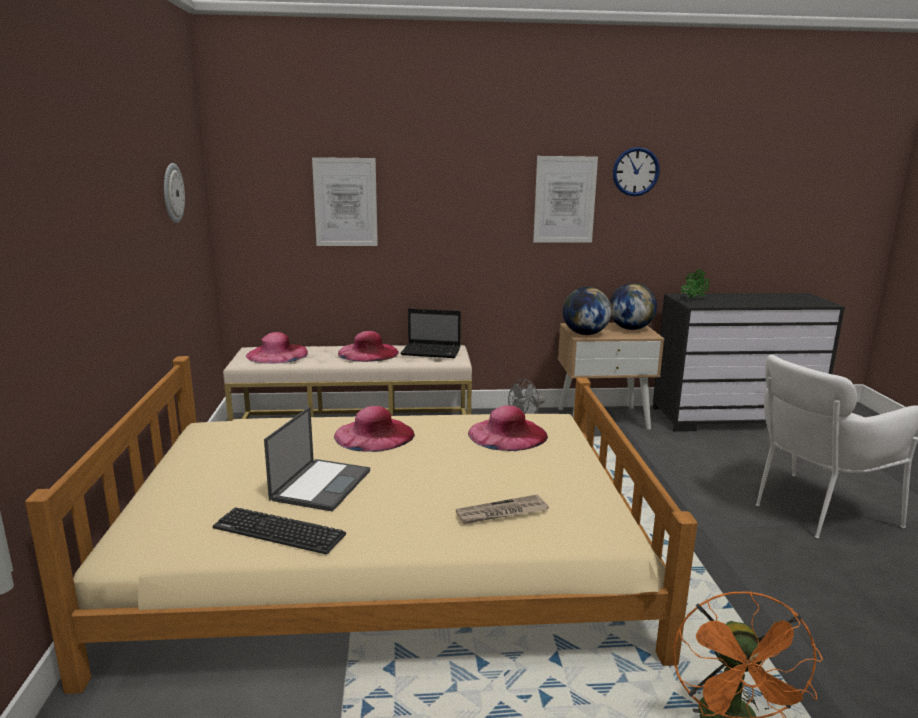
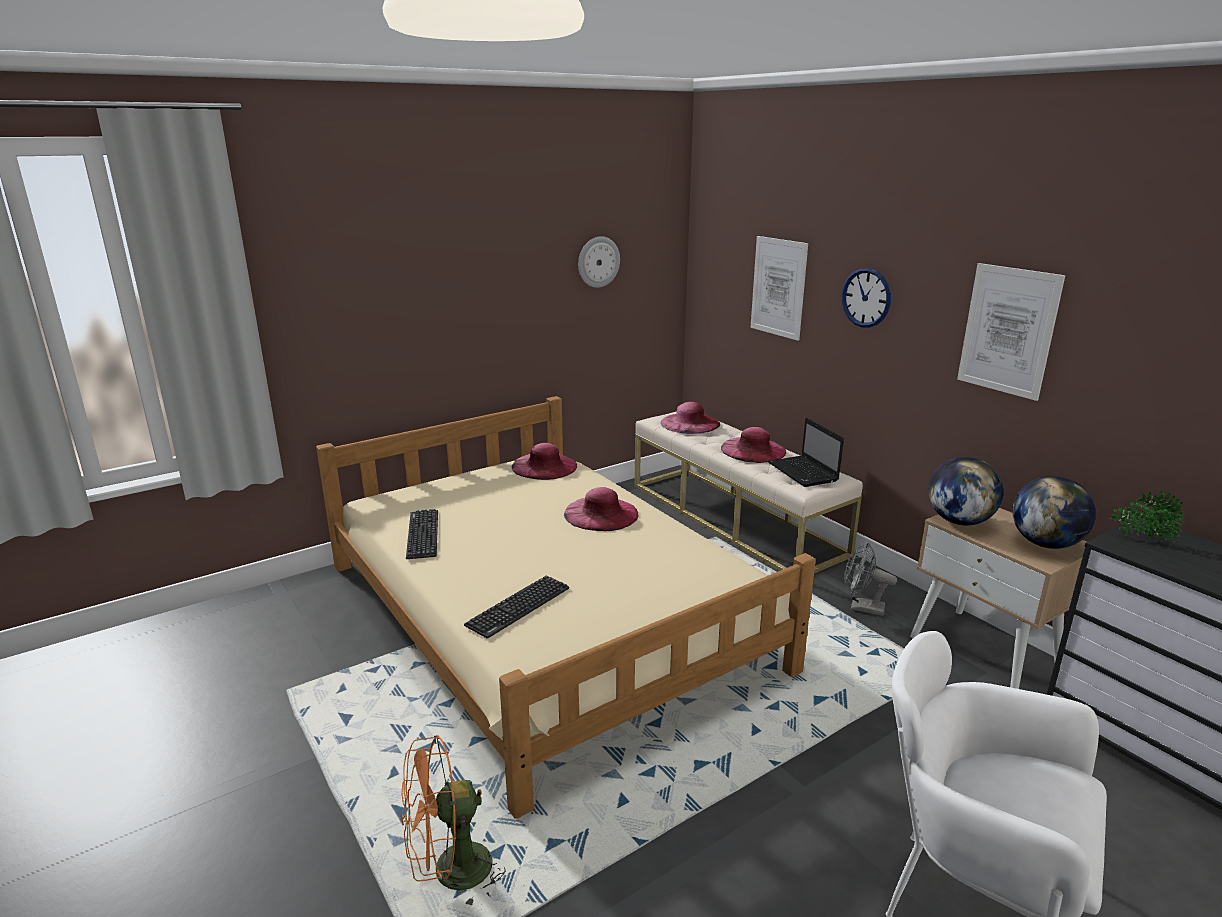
camera: 60 degrees right, 5 degrees up
laptop [264,407,370,512] -> none
newspaper [456,495,549,524] -> keyboard [464,575,569,639]
pink hat [468,406,548,451] -> pink hat moved to [512,443,577,480]
wall clock [613,147,660,196] -> wall clock moved to [842,268,891,328]

